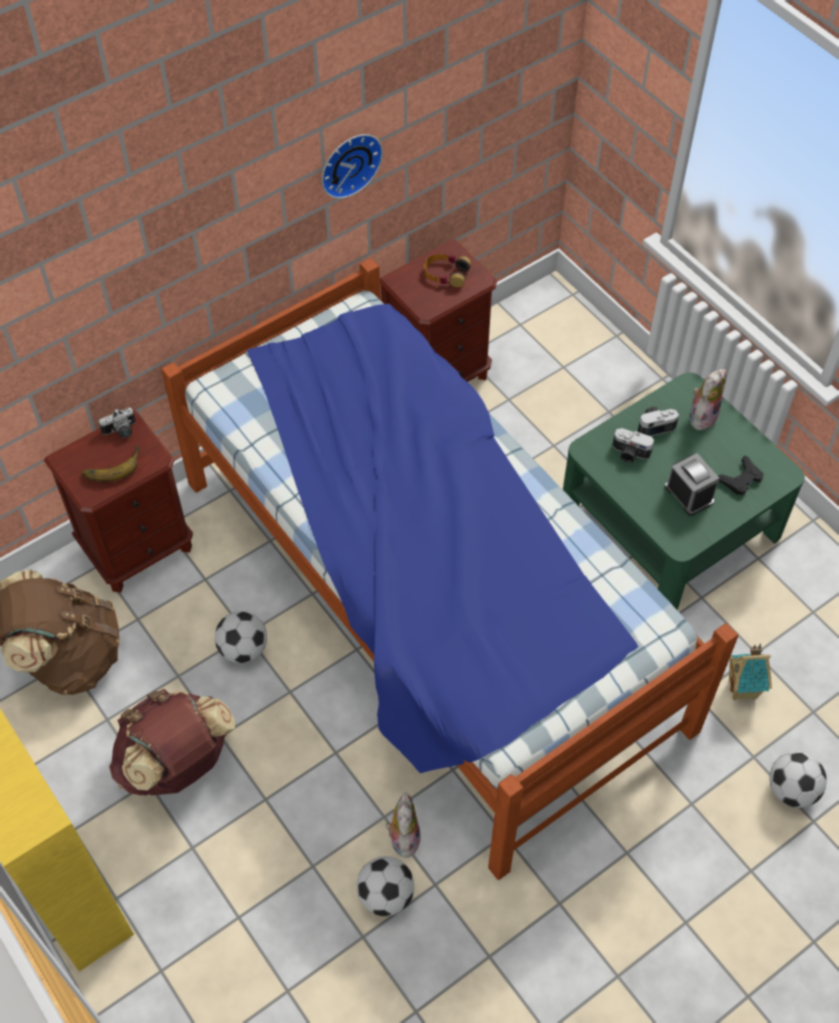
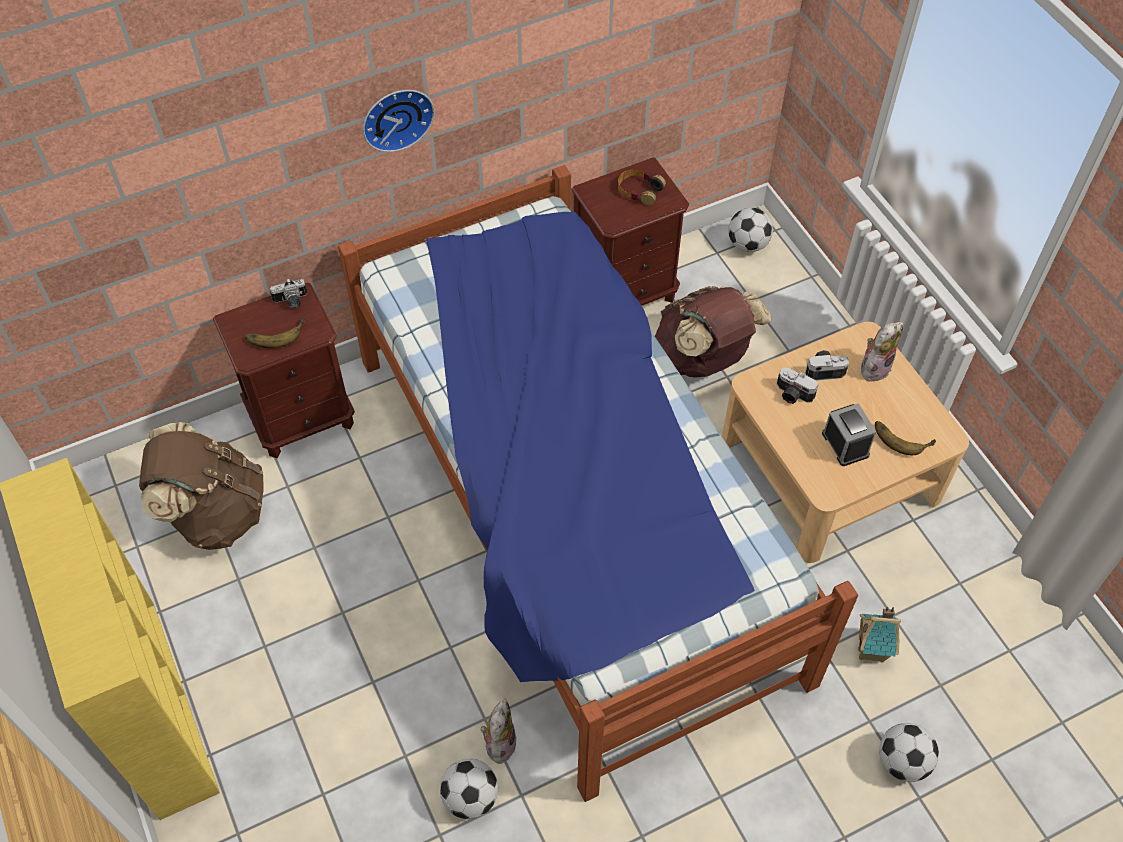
camera: 10 degrees right, 0 degrees up
brown backpack [109,689,235,796] -> brown backpack moved to [655,286,772,378]
football [215,611,267,663] -> football moved to [728,208,773,252]
wall clock [322,134,383,199] -> wall clock moved to [363,90,435,152]
green coffee table [563,372,805,610] -> beige coffee table [722,322,969,563]
black game controller [718,455,764,496] -> banana [875,421,936,455]

